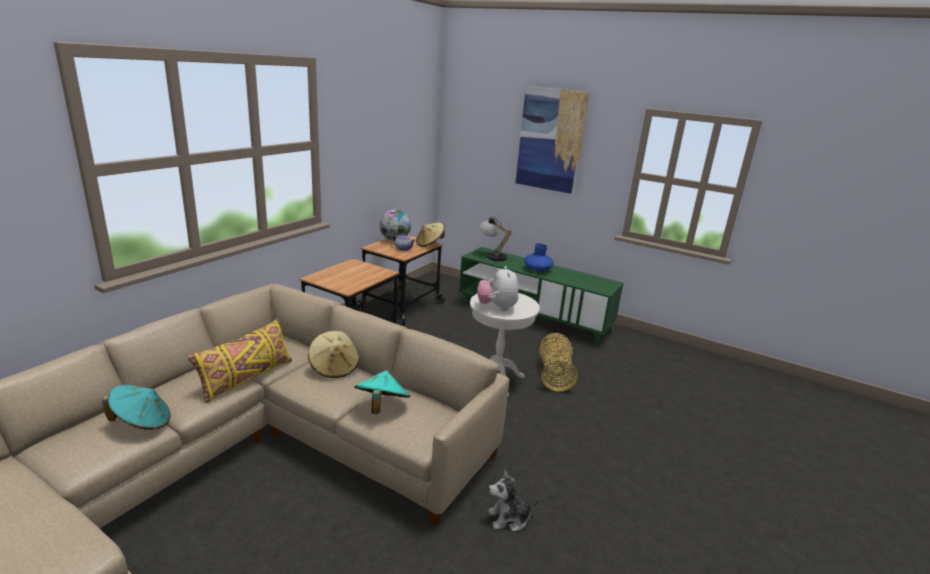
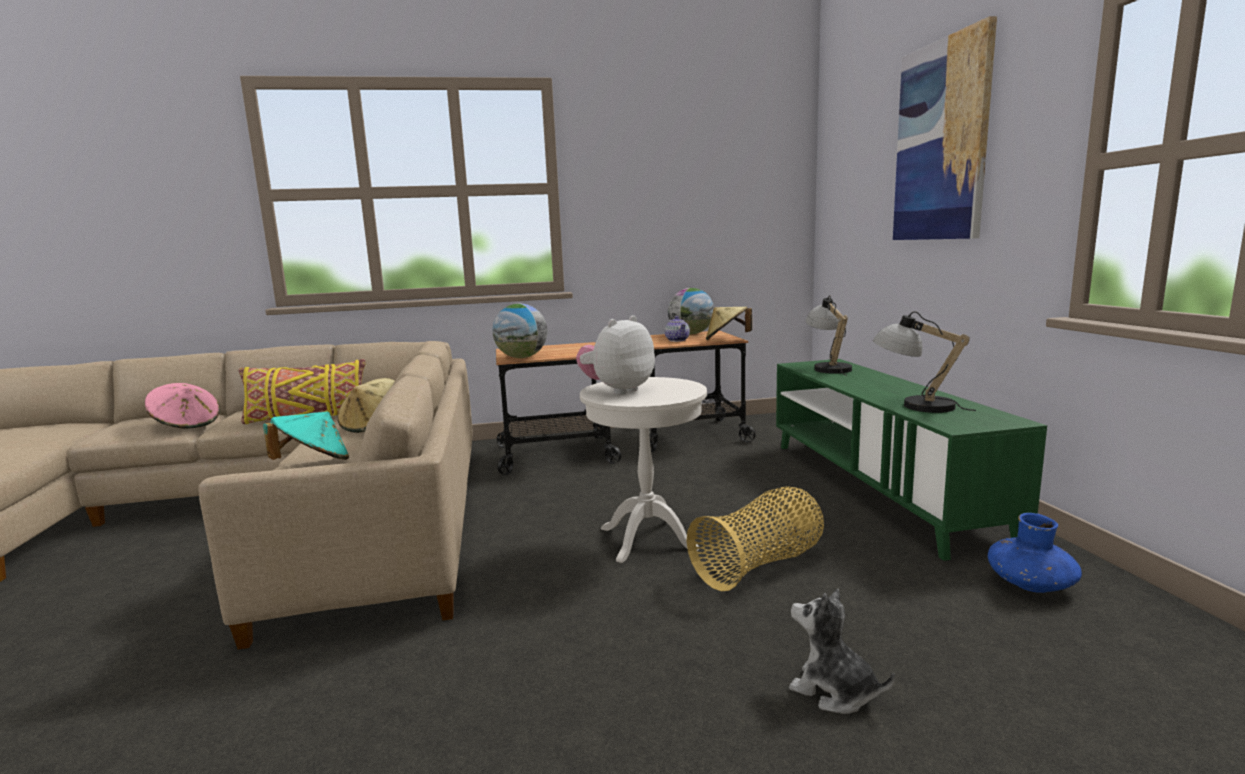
camera: 50 degrees right, 10 degrees down
turquoise hat [102,385,171,430] -> pink hat [145,383,220,429]
plush toy [488,469,539,532] -> plush toy moved to [789,589,895,714]
blue vase [524,243,554,272] -> blue vase moved to [988,513,1082,593]
none -> globe [492,304,547,358]
none -> table lamp [873,311,976,413]

